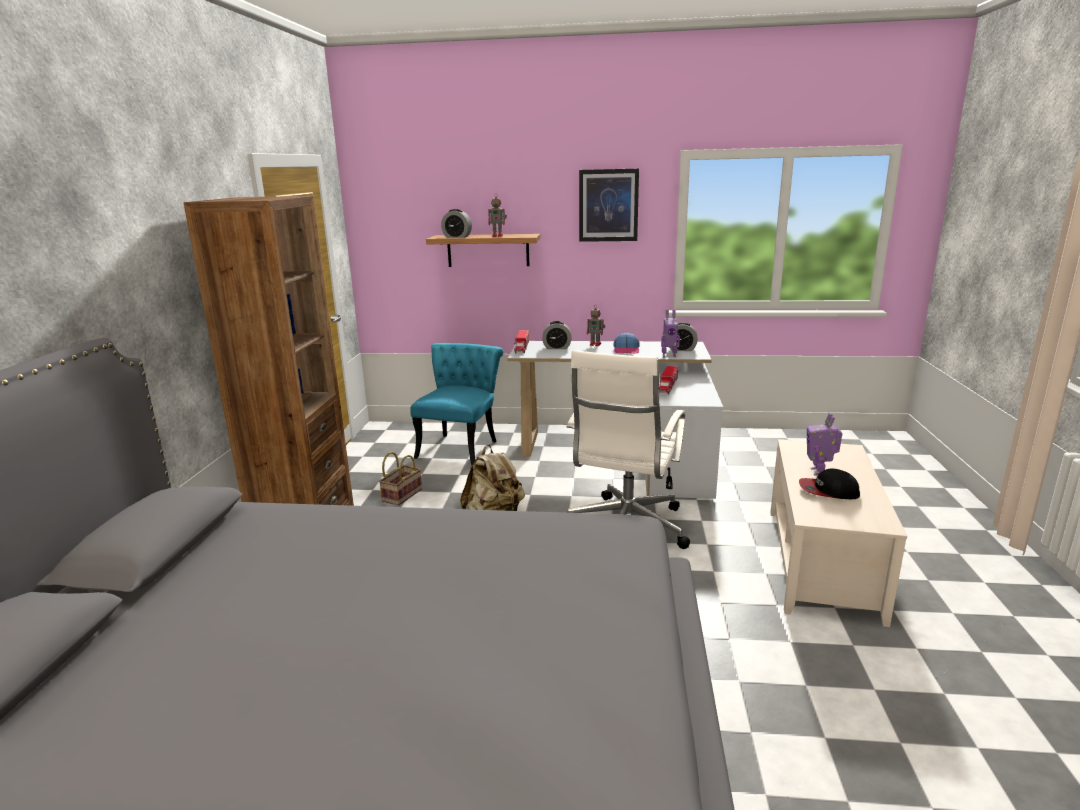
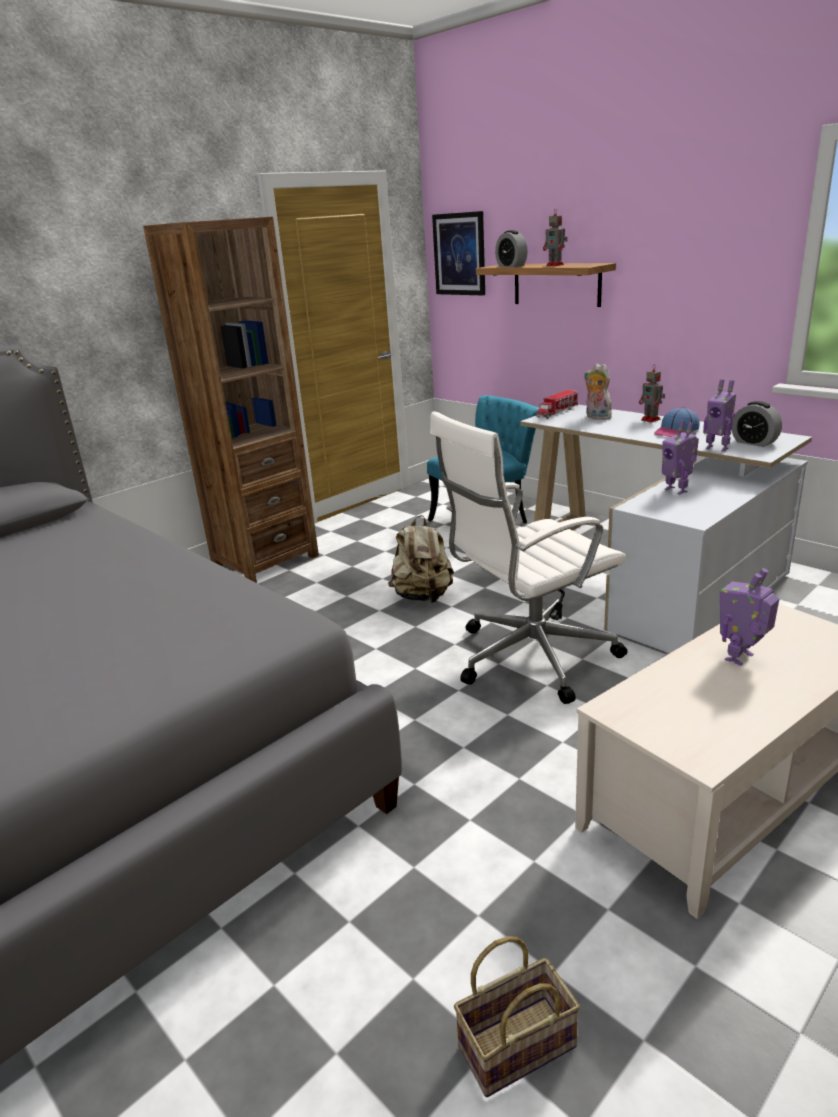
camera: 40 degrees right, 5 degrees up
basket [379,452,422,506] -> basket moved to [454,936,580,1097]
alarm clock [542,321,572,349] -> plush toy [584,363,612,420]
picture [579,169,639,242] -> picture moved to [432,211,485,295]
toy truck [659,366,678,394] -> toy robot [662,420,699,495]
cap [799,469,860,499] -> none

